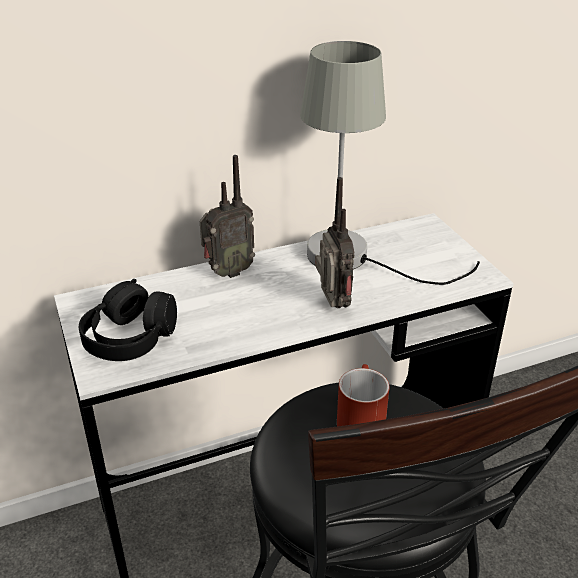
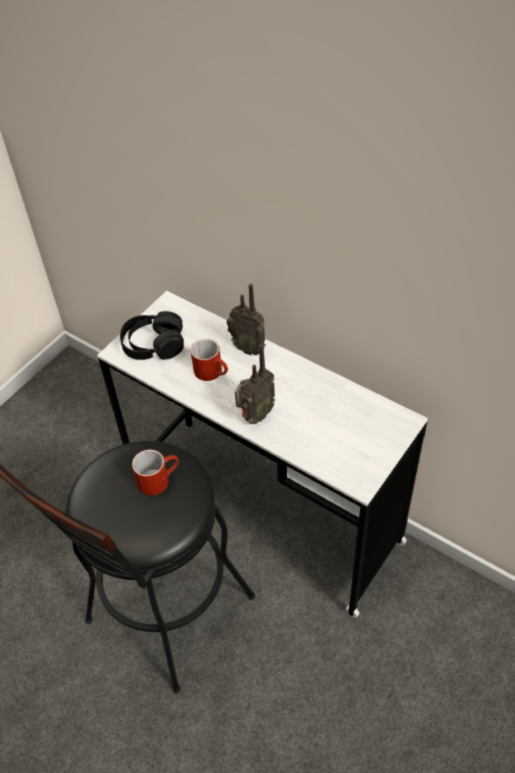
camera: 60 degrees right, 15 degrees up
grey table lamp [300,41,480,285] -> none
none -> red mug [191,339,228,381]

